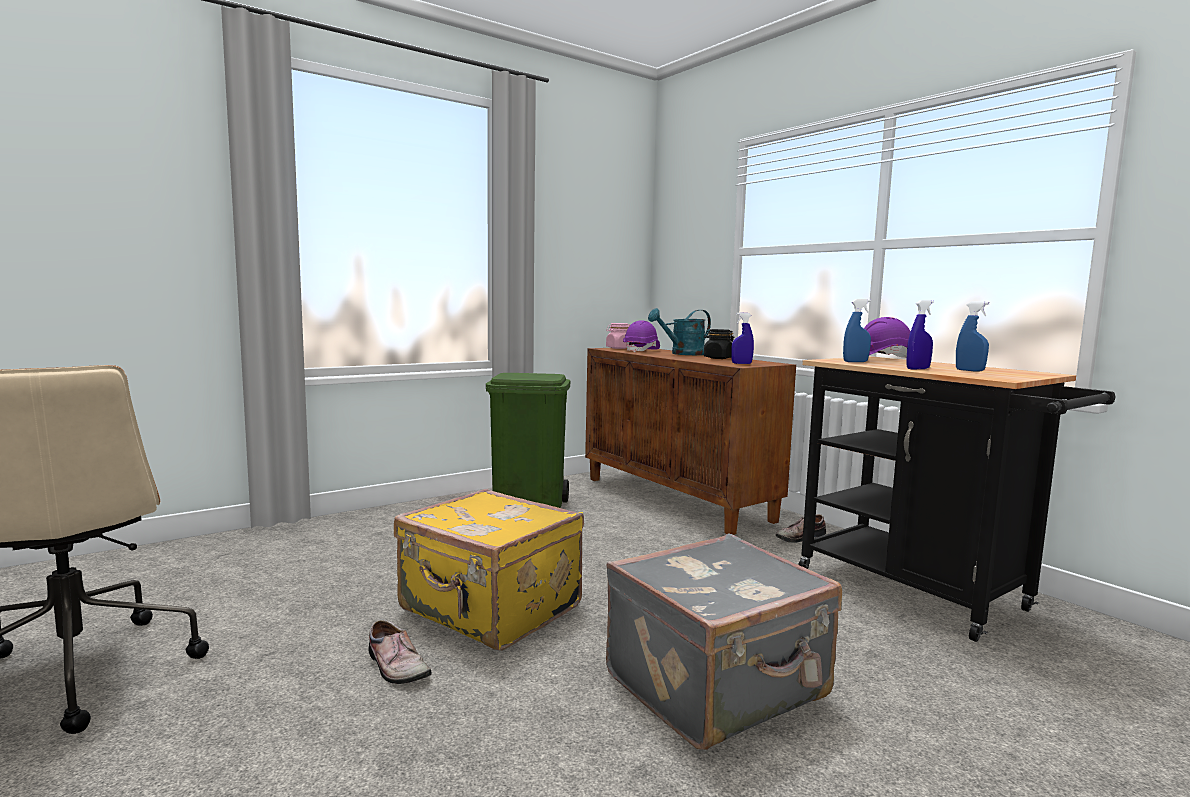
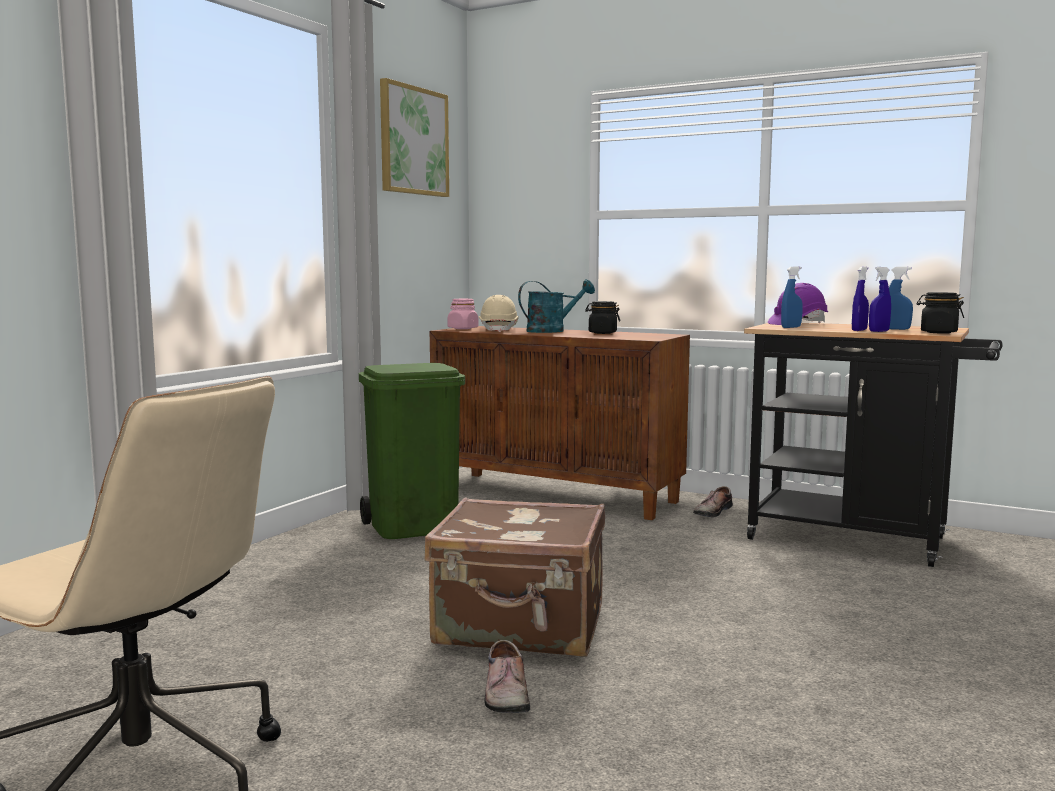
camera: 25 degrees left, 0 degrees up
shoe [368,620,432,684] -> shoe turned 60 degrees clockwise [484,640,530,713]
yellow suitcase [394,489,584,651] -> brown suitcase [425,497,605,657]
grey suitcase [606,533,842,750] -> none
purple hard hat [623,320,660,353] -> beige hard hat [479,295,519,332]
turquoise watering can [648,308,711,355] -> turquoise watering can turned 150 degrees counterclockwise [518,279,595,333]
blue spray bottle [731,312,754,364] -> blue spray bottle moved to [869,267,891,332]
none -> picture [380,78,449,197]
none -> black jar [916,292,964,334]

